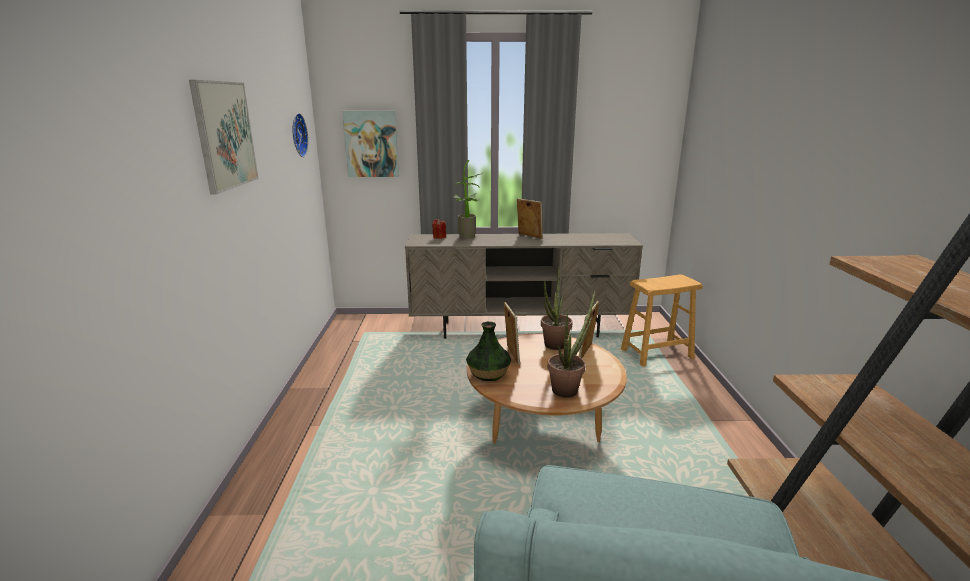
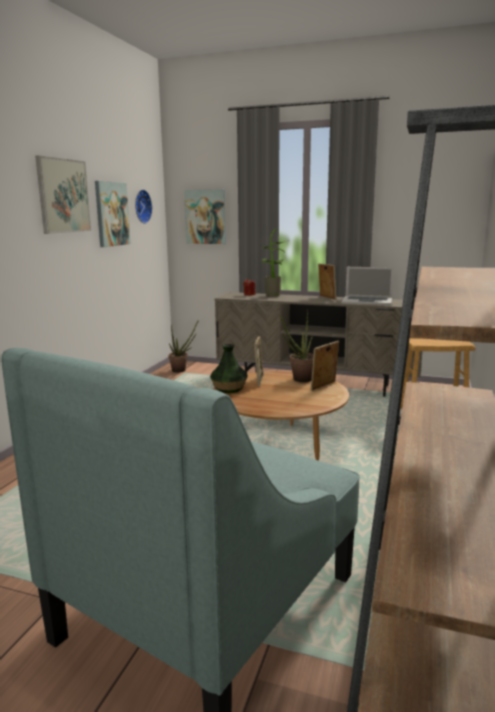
camera: 20 degrees right, 5 degrees down
potted plant [548,290,596,398] -> potted plant moved to [168,319,199,372]
none -> picture [95,181,131,247]
none -> laptop [342,267,394,305]

